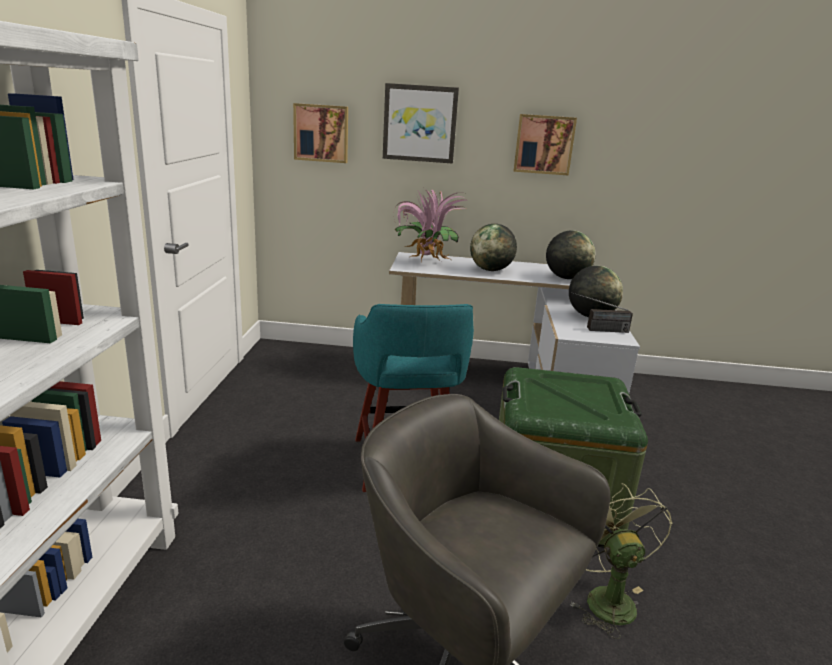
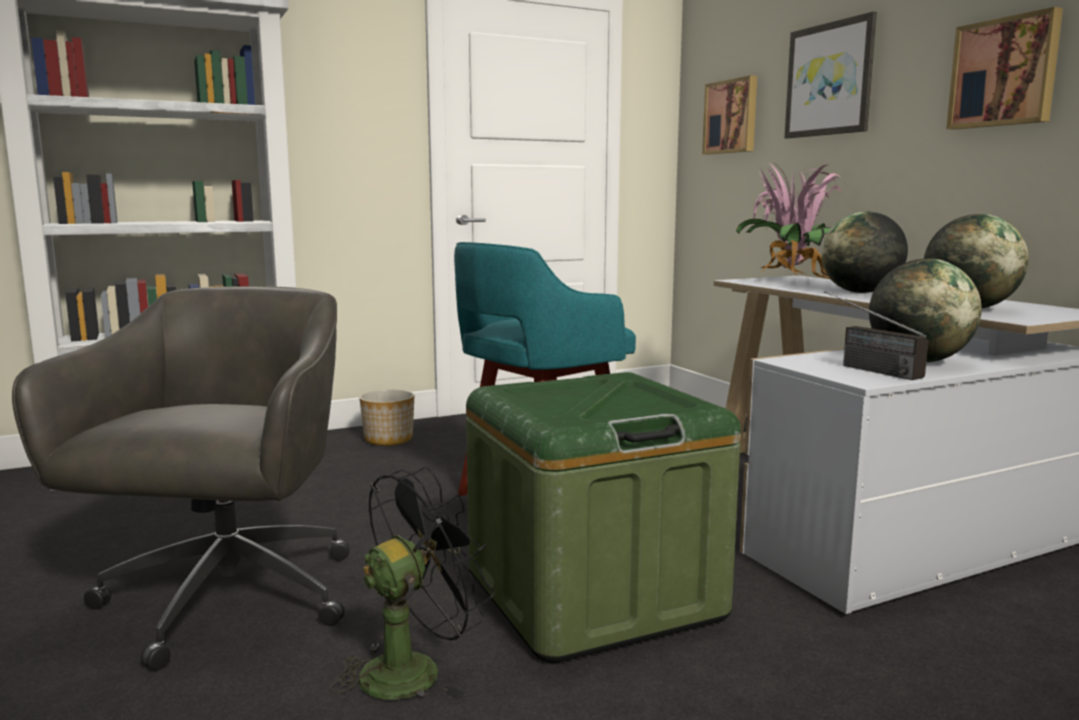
camera: 60 degrees right, 10 degrees down
green fan [570,483,672,639] -> black fan [330,467,495,700]
none -> planter [359,389,414,446]

